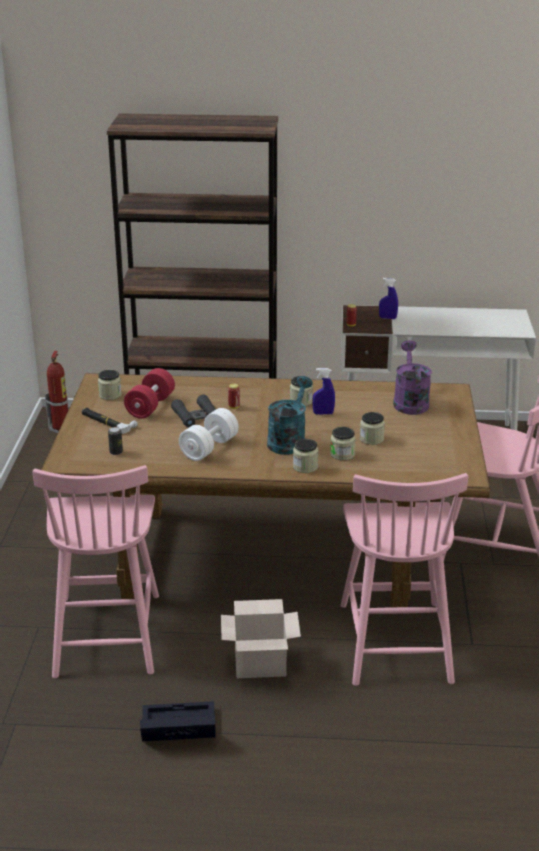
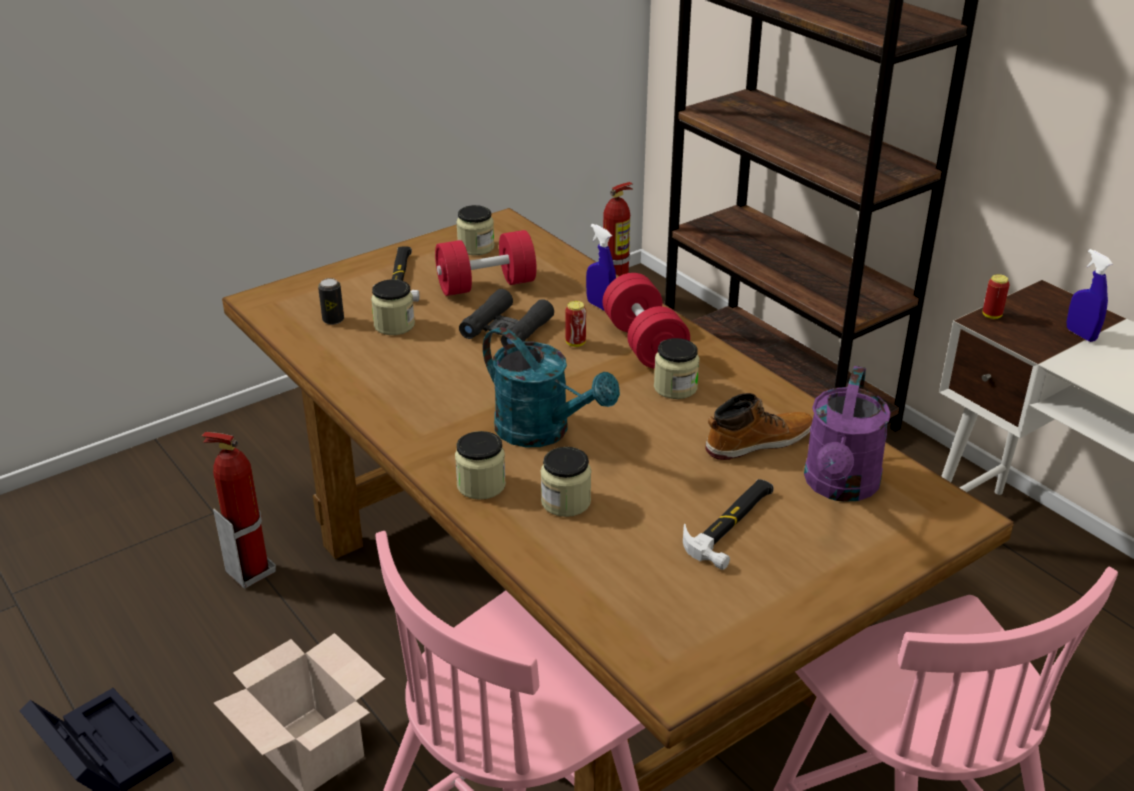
camera: 50 degrees right, 5 degrees up
pink chair [32,465,159,678] -> fire extinguisher [202,432,276,588]
white dumbbell [179,408,239,461] -> none
turquoise watering can [267,376,313,454] -> turquoise watering can turned 60 degrees clockwise [483,327,620,447]
blue spray bottle [312,368,335,415] -> blue spray bottle moved to [586,224,616,310]
jar [360,412,385,445] -> jar moved to [371,279,415,335]
purple watering can [393,340,432,415] -> purple watering can turned 150 degrees clockwise [804,366,891,502]
none -> red dumbbell [603,273,690,369]
none -> hammer [683,479,774,570]
none -> boot [705,393,813,460]

